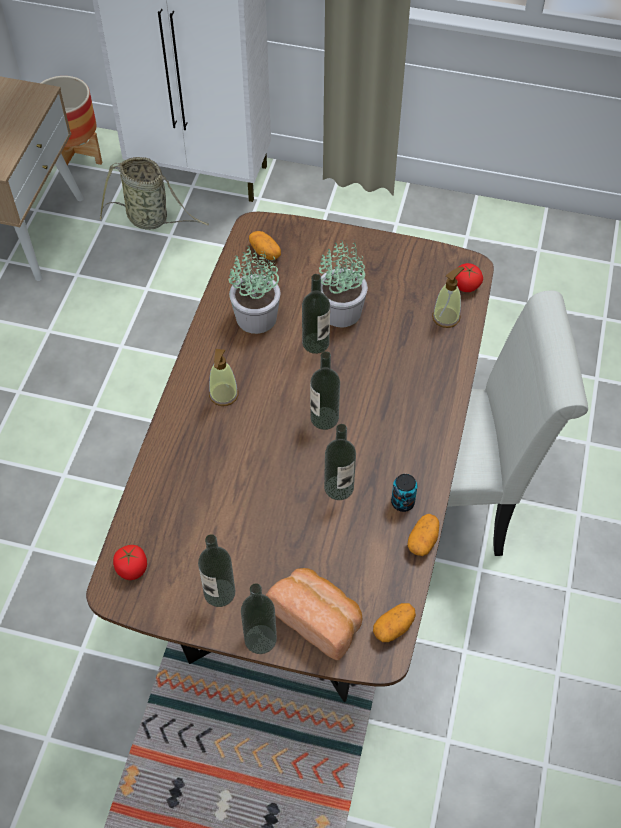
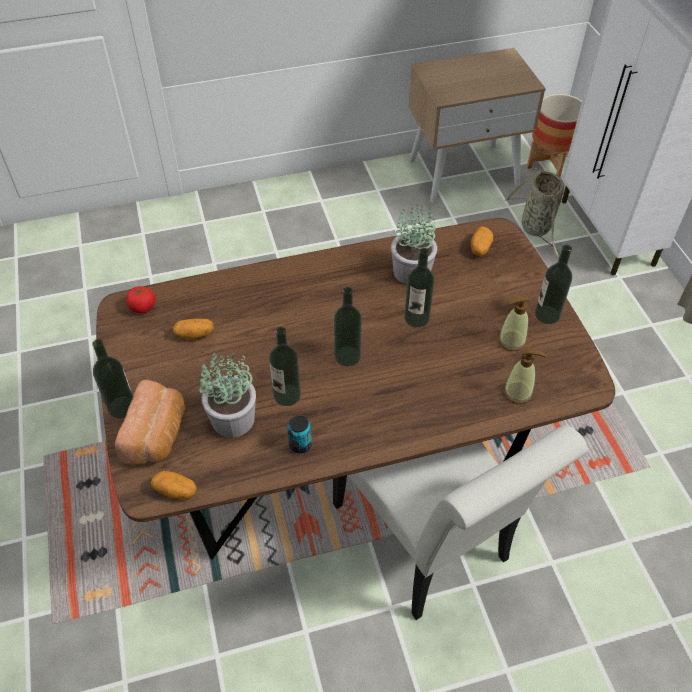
camera: 60 degrees right, 5 degrees down
bottle [198,534,235,607] -> bottle moved to [535,245,572,324]
soap dispenser [209,349,238,406] -> soap dispenser moved to [499,295,530,351]
potted plant [319,240,368,327] -> potted plant moved to [199,350,256,438]
potato [407,514,439,556] -> potato moved to [173,319,213,339]
tomato [455,263,483,292] -> none

